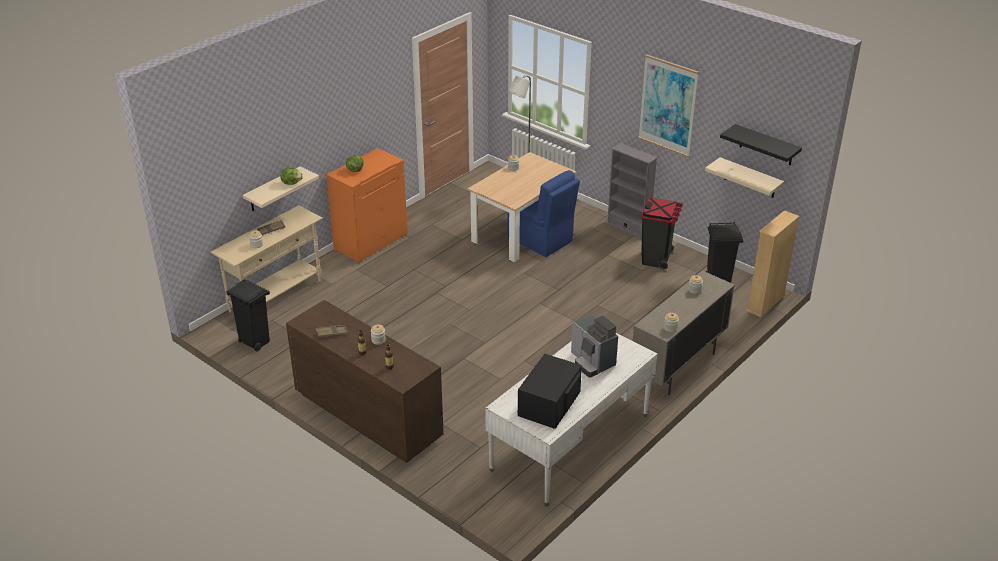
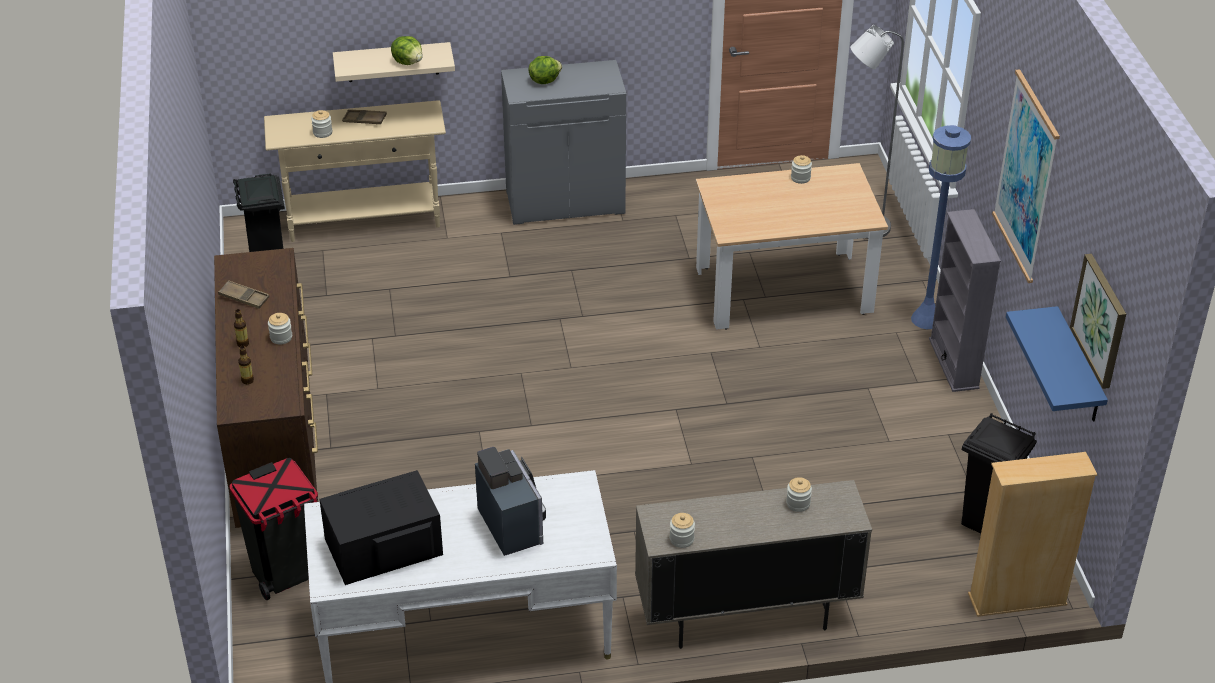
camera: 40 degrees right, 5 degrees up
orange cabinet [326,148,408,263] -> grey cabinet [501,60,626,225]
blue chair [507,170,580,257] -> none
coffee machine [571,315,618,377] -> coffee machine turned 150 degrees clockwise [475,447,546,556]
black trash can [641,198,683,269] -> black trash can moved to [230,458,318,600]
beige shelf [705,157,784,198] -> blue shelf [1006,306,1108,422]
black shelf [720,124,802,165] -> picture [1070,254,1126,389]
none -> blue floor lamp [911,125,971,329]

